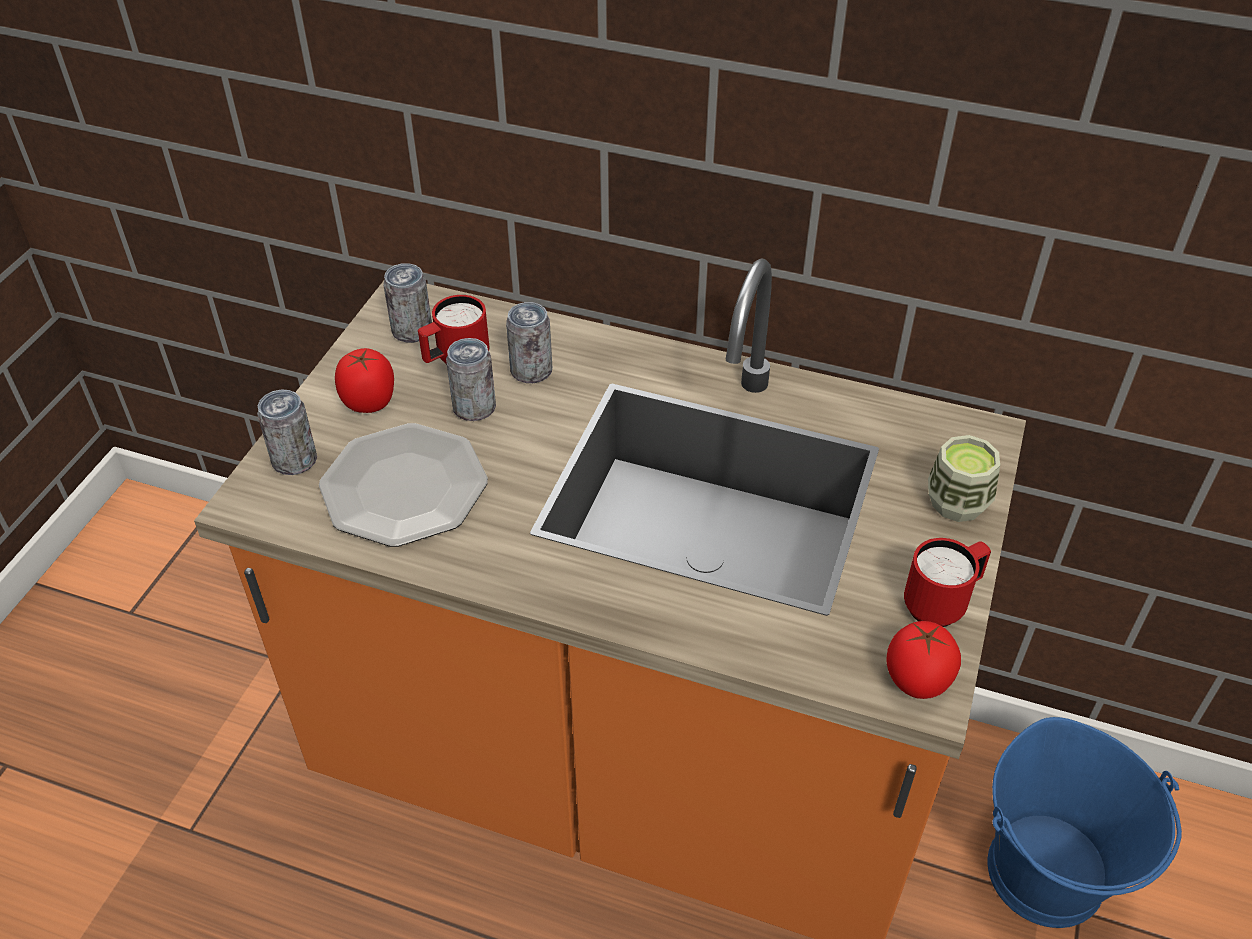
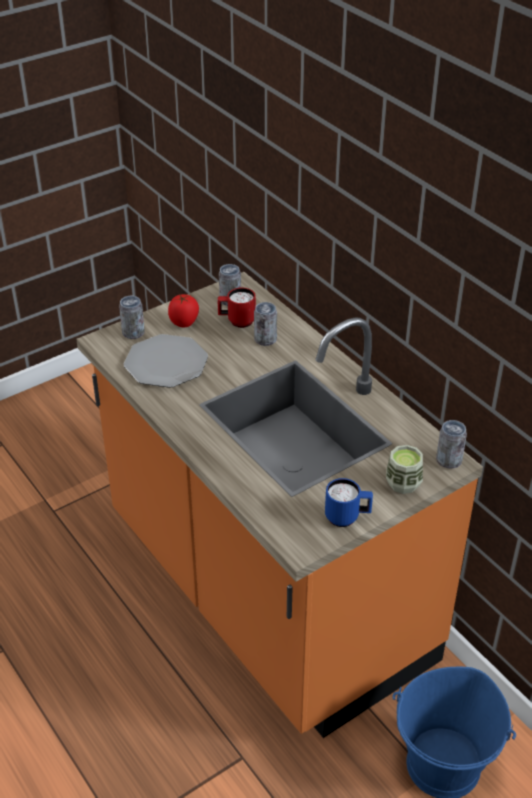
camera: 35 degrees right, 5 degrees down
can [446,338,496,421] -> can moved to [436,420,467,468]
tomato [886,621,961,699] -> none
red mug [904,538,991,627] -> blue mug [325,478,373,527]

